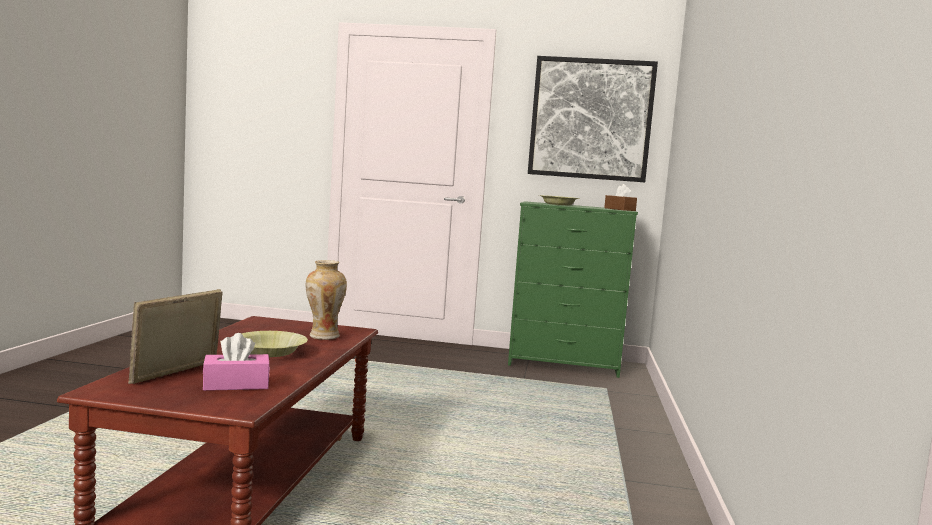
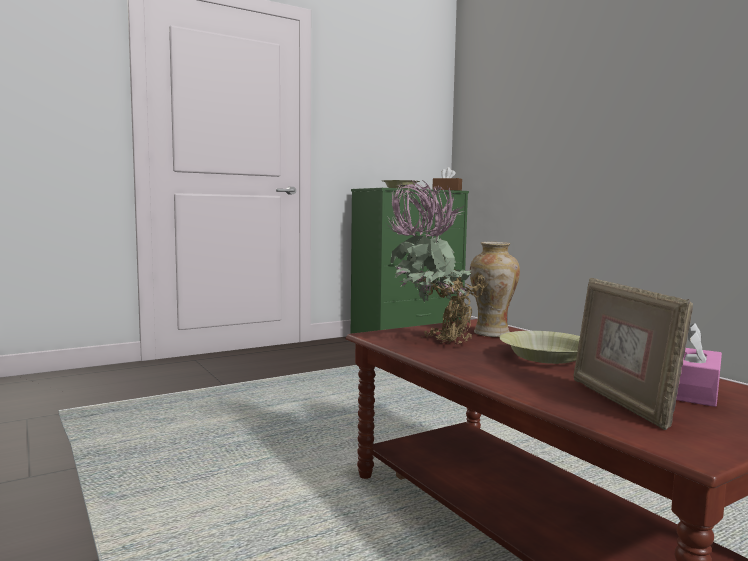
camera: 40 degrees left, 0 degrees up
picture [528,56,658,182] -> none
none -> potted plant [388,179,488,344]

